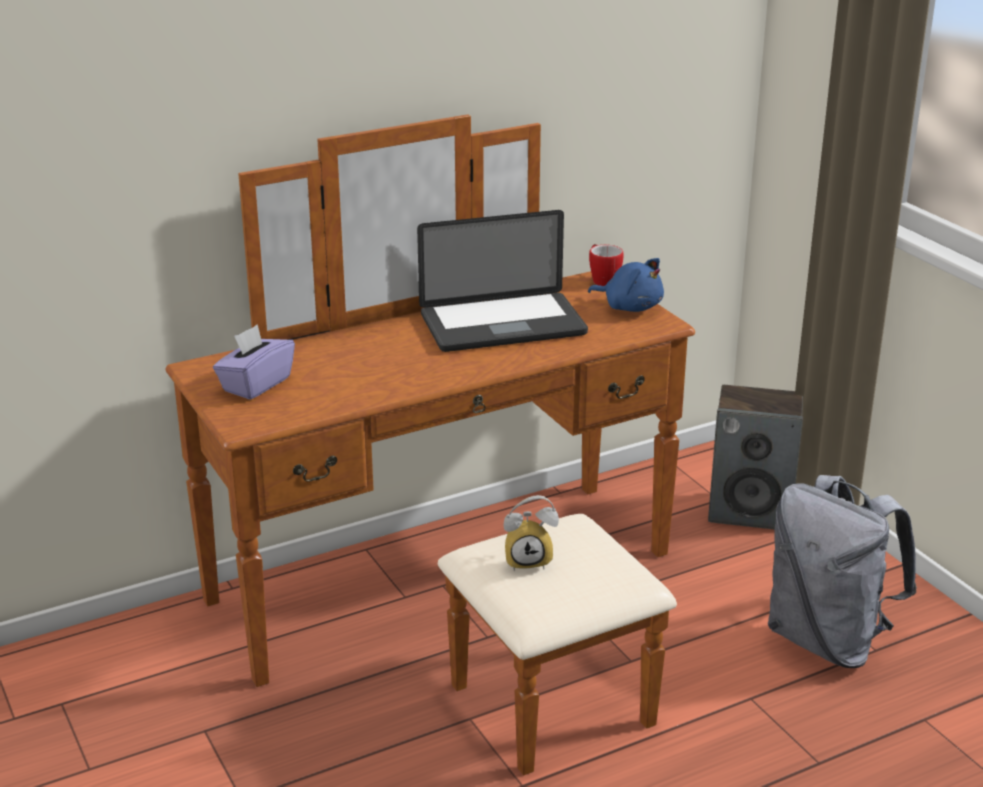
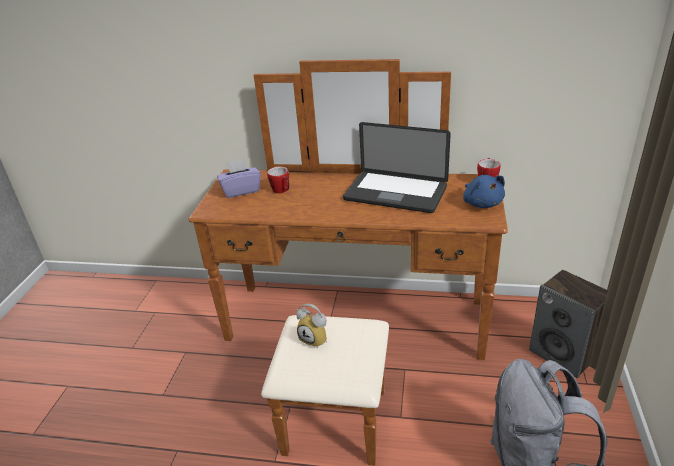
camera: 40 degrees right, 5 degrees up
none -> mug [267,166,289,194]

